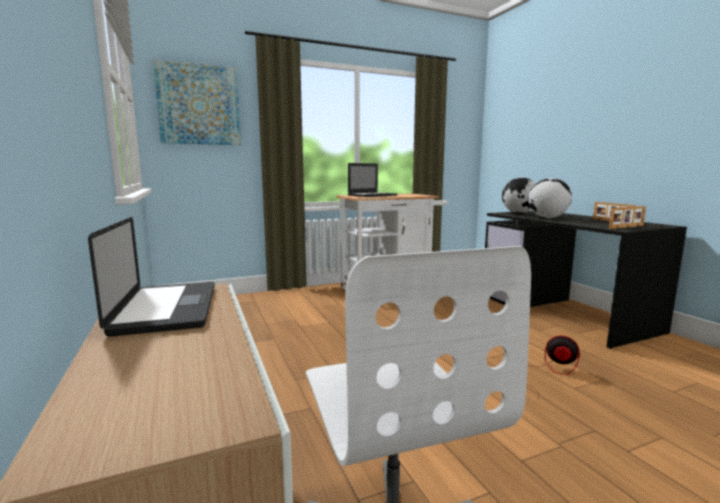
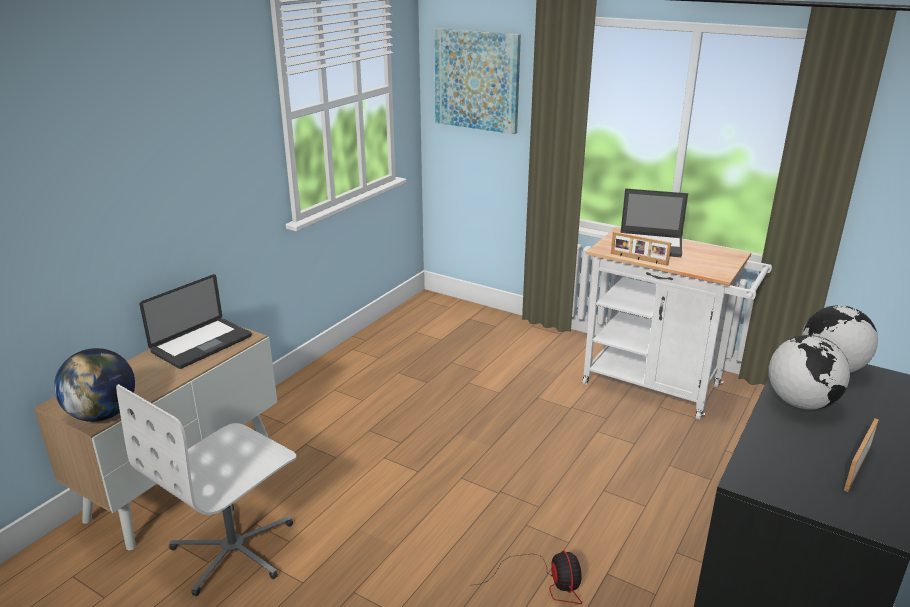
camera: 55 degrees right, 15 degrees up
picture frame [609,206,646,229] -> picture frame moved to [611,232,672,266]
none -> globe [54,348,135,422]

